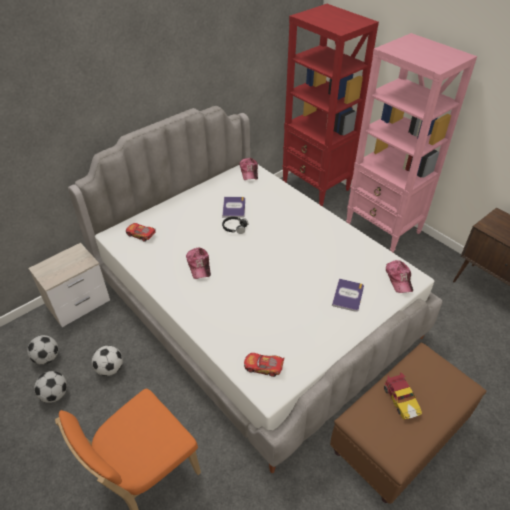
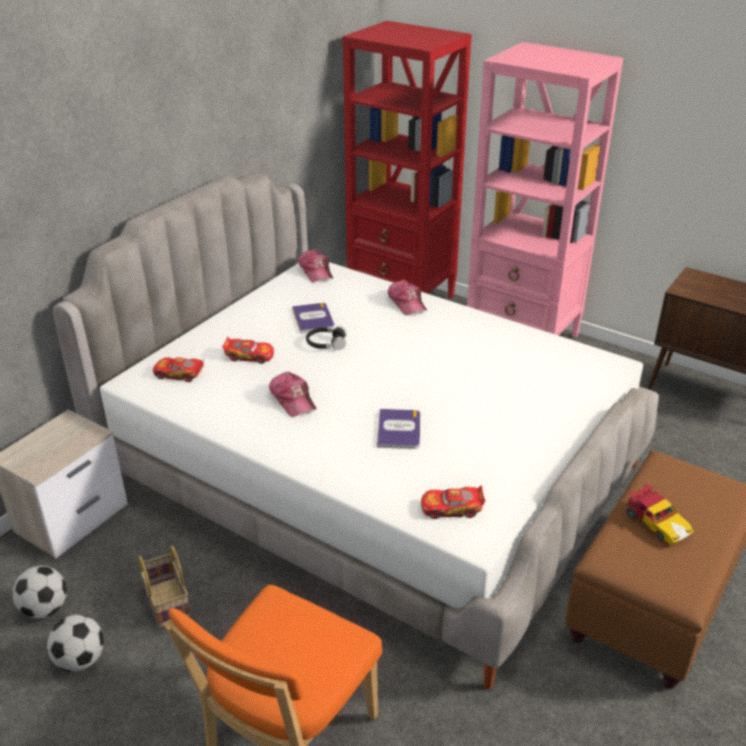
camera: 15 degrees left, 10 degrees down
football [92,346,123,376] -> basket [138,545,191,629]
book [332,278,364,312] -> book moved to [377,409,420,449]
cap [386,260,413,293] -> cap moved to [387,280,427,315]
none -> toy car [222,337,274,364]

